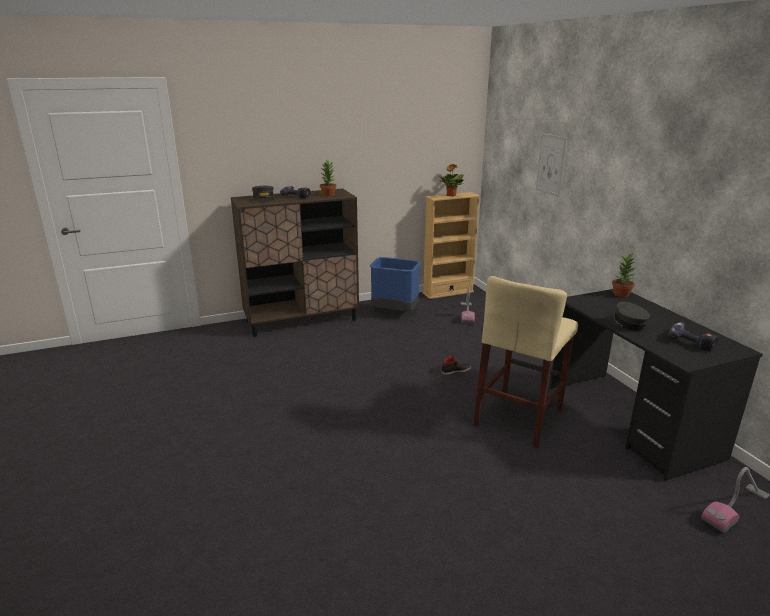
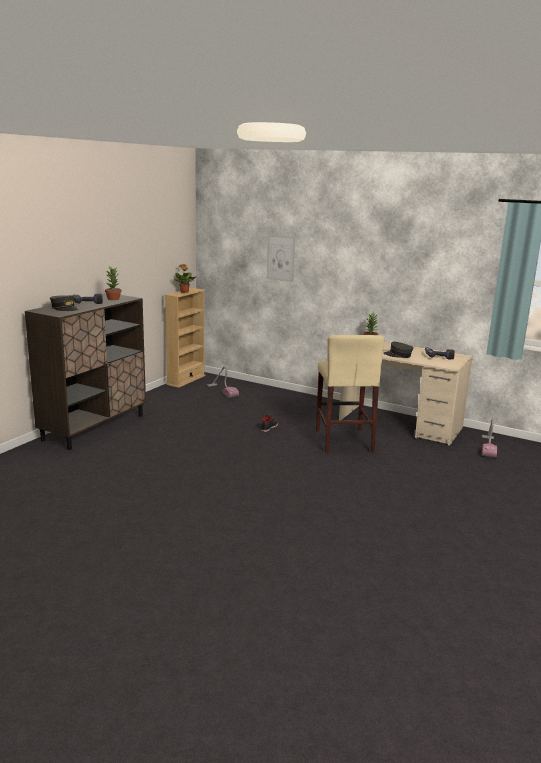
camera: 40 degrees left, 5 degrees down
blue trash can [370,257,421,311] -> none
black desk [550,289,763,481] -> beige desk [339,342,473,446]

